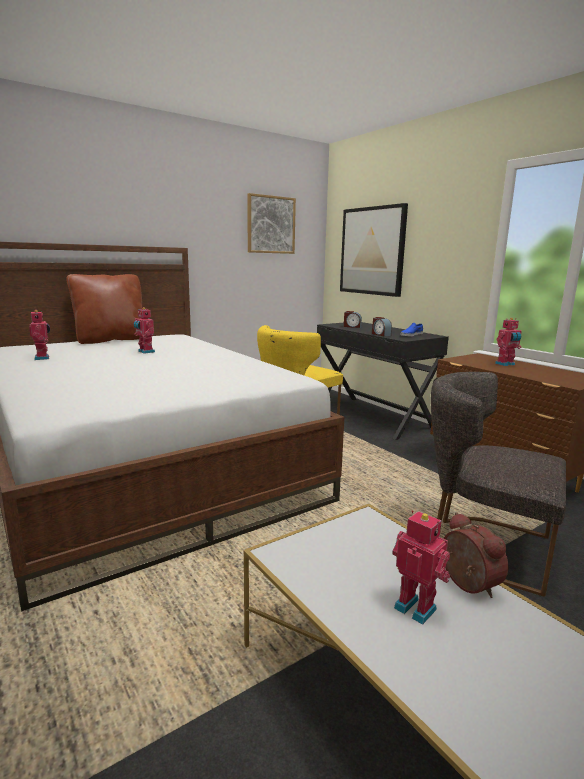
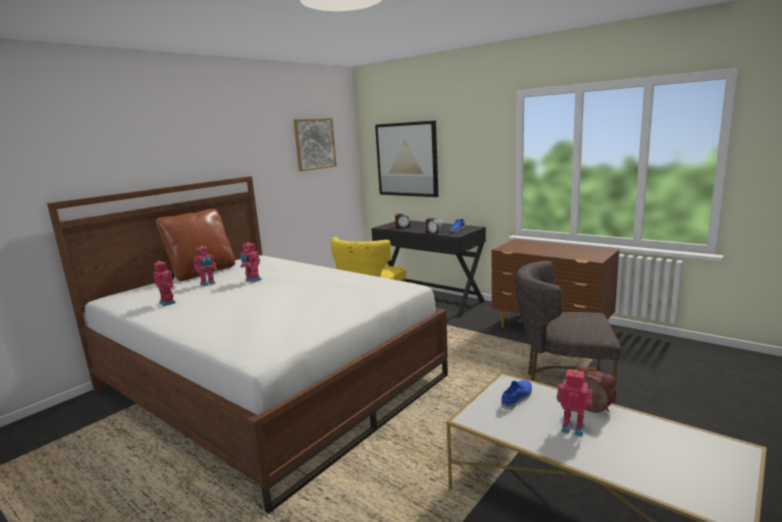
camera: 15 degrees left, 0 degrees up
toy robot [495,318,522,366] -> toy robot moved to [193,245,217,286]
none -> blue shoe [501,380,532,410]

